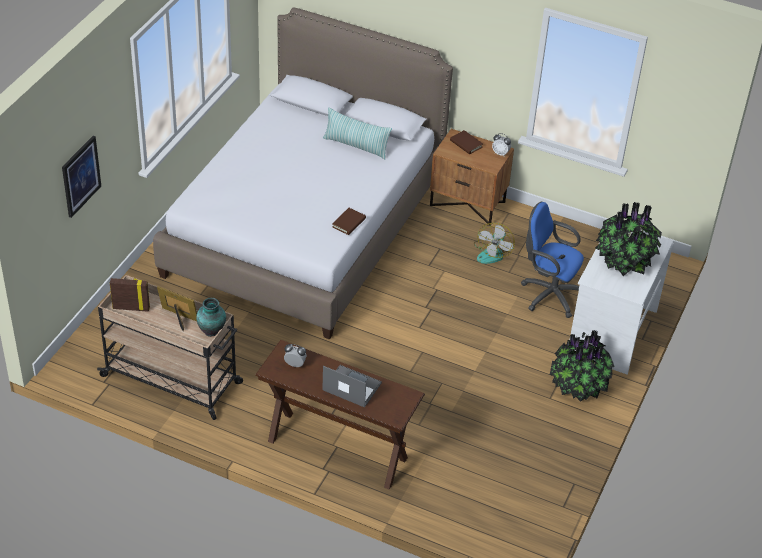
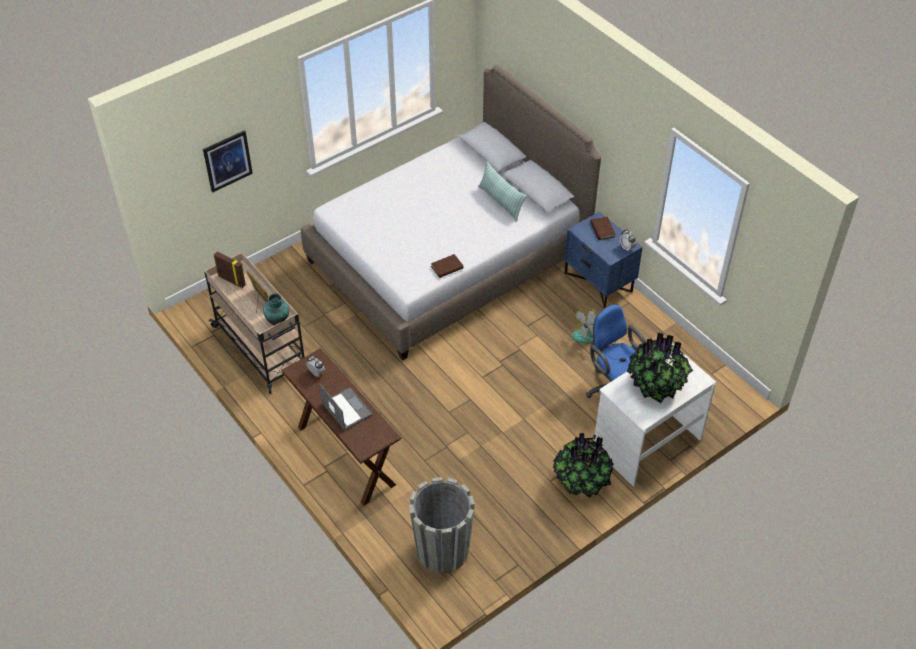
camera: 30 degrees right, 5 degrees up
brown nightstand [430,129,514,226] -> blue nightstand [564,211,643,308]
none -> grey planter [409,477,475,573]

